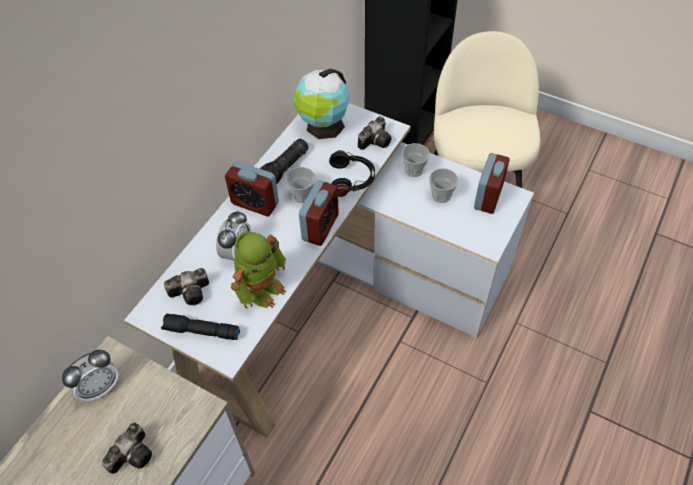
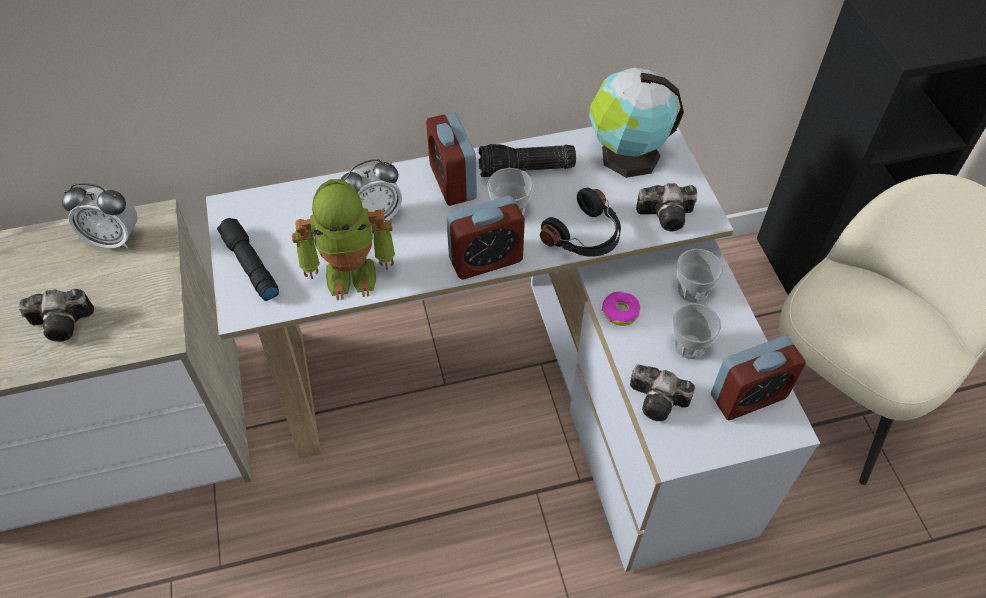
camera: 45 degrees right, 0 degrees up
camera [164,268,209,305] -> camera moved to [630,365,695,421]
none -> donut [602,292,640,326]

